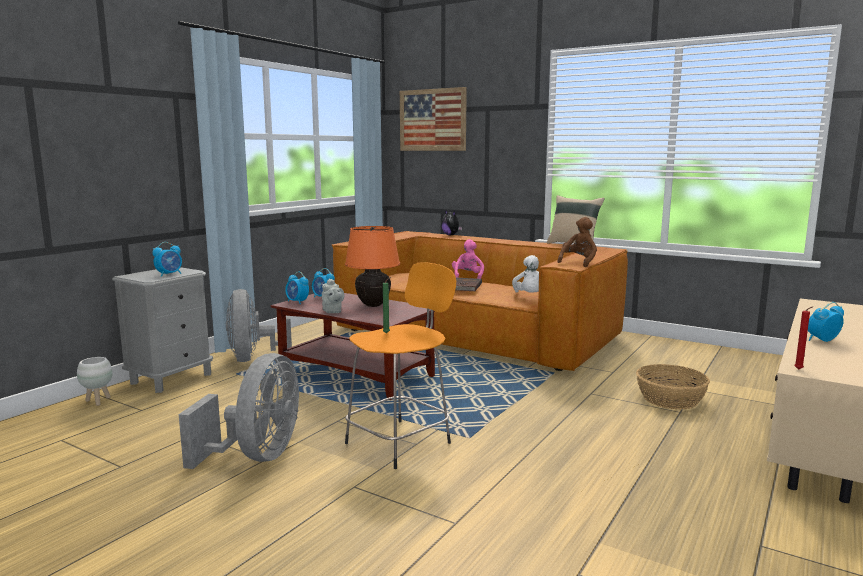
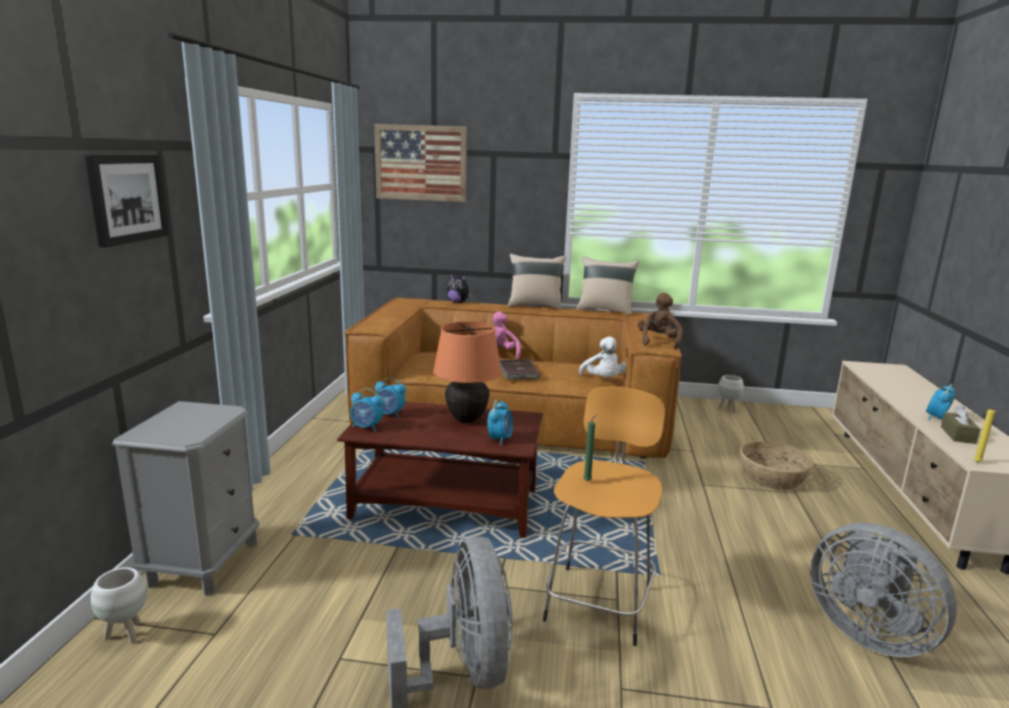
camera: 25 degrees left, 5 degrees up
alarm clock [152,242,182,277] -> alarm clock moved to [487,400,513,445]
grey fan [226,289,292,362] -> grey fan moved to [810,523,957,657]
grey teapot [322,278,344,313] -> none
red candle [794,306,813,370] -> yellow candle [974,406,1001,463]
none -> picture [85,155,169,247]
none -> beige pillow [508,254,566,309]
none -> white planter [718,375,744,413]
none -> brown tissue box [941,405,980,444]

